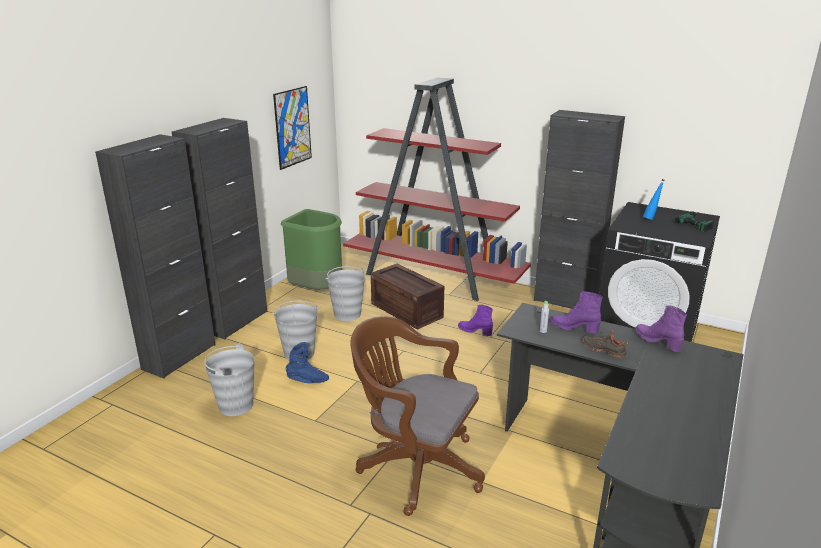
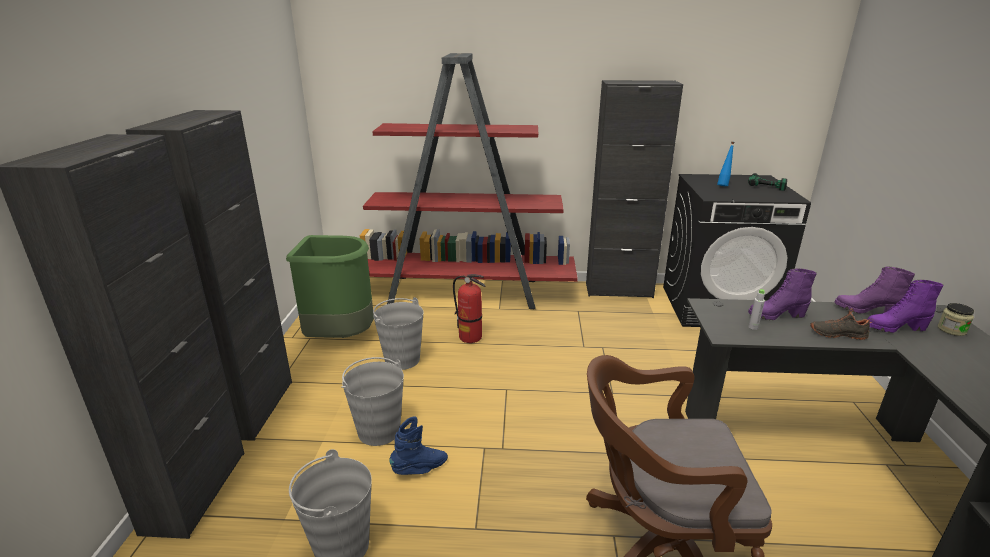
camera: 25 degrees left, 0 degrees up
picture [273,86,312,170] -> none
crate [371,264,444,330] -> fire extinguisher [453,274,485,343]
purple boot [458,305,493,336] -> purple boot moved to [867,280,944,333]
none -> jar [938,303,975,336]

